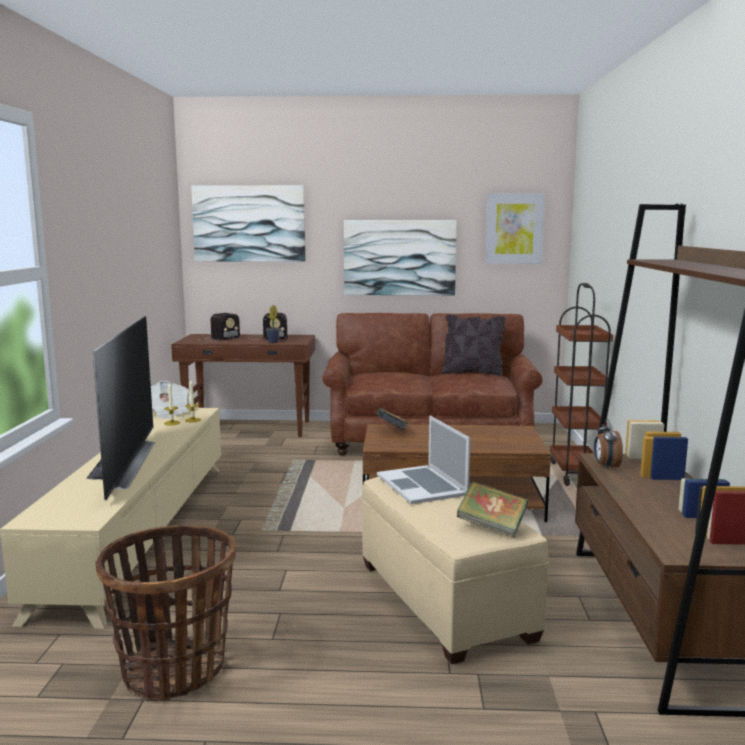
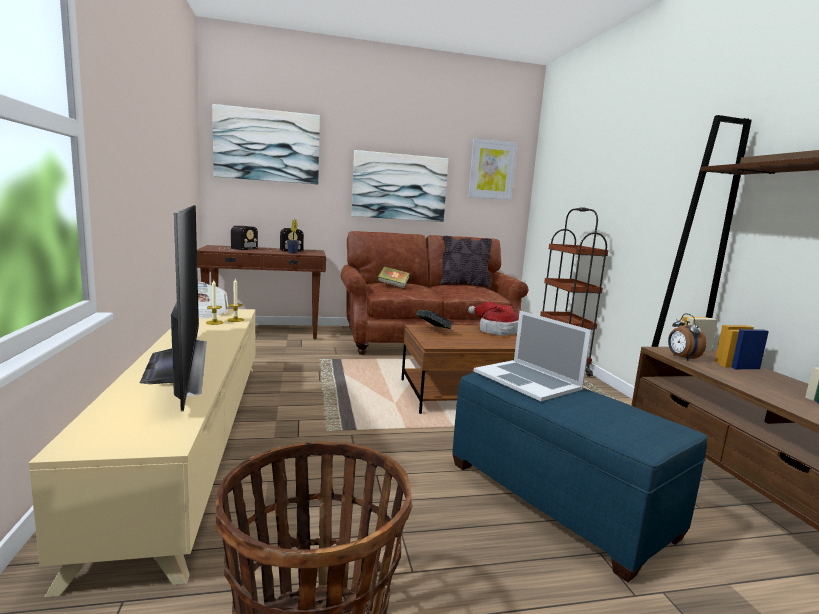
camera: 15 degrees left, 0 degrees up
beige ottoman [362,477,549,664] -> blue ottoman [452,372,708,582]
book [457,481,528,538] -> book moved to [377,266,410,288]
none -> hat [468,302,519,336]

